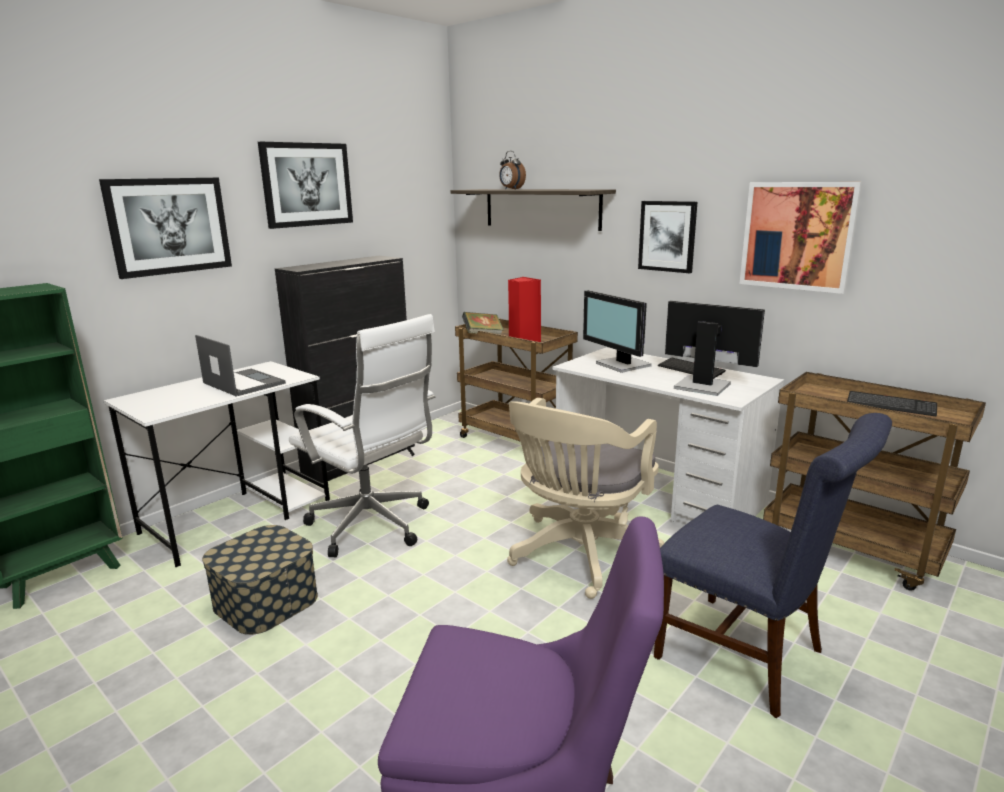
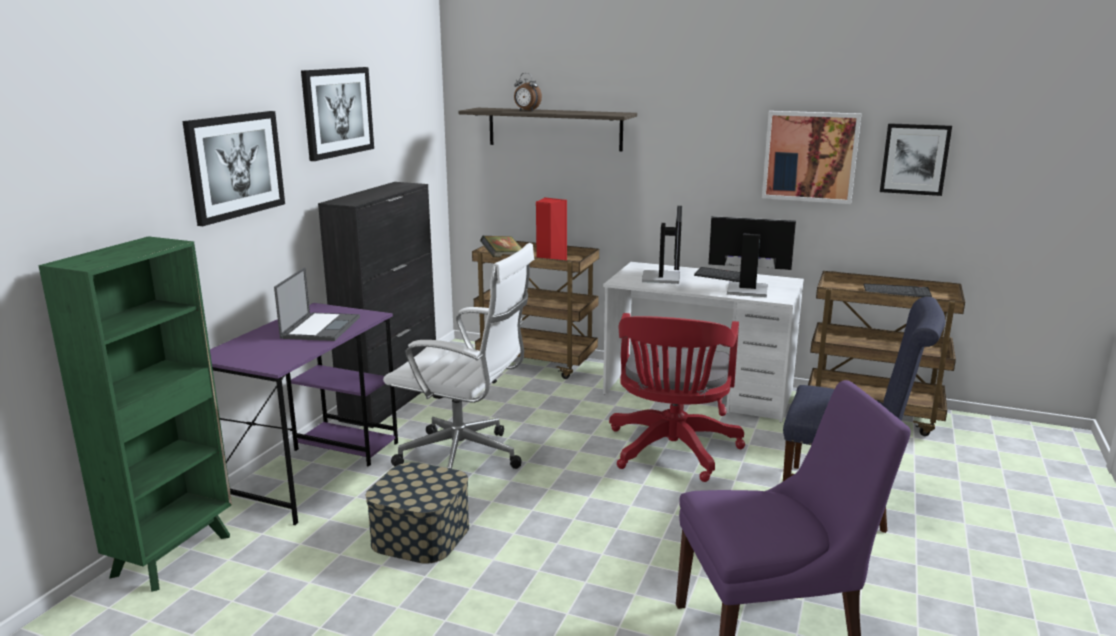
camera: 20 degrees left, 0 degrees up
white desk [103,361,330,567] -> purple desk [210,303,398,525]
laptop [195,335,286,397] -> laptop turned 75 degrees clockwise [274,267,360,341]
beige office chair [507,398,664,599] -> red office chair [609,313,745,482]
monitor [583,290,652,373] -> monitor turned 120 degrees counterclockwise [642,206,682,284]
picture [638,201,697,273] -> picture moved to [880,123,952,196]

